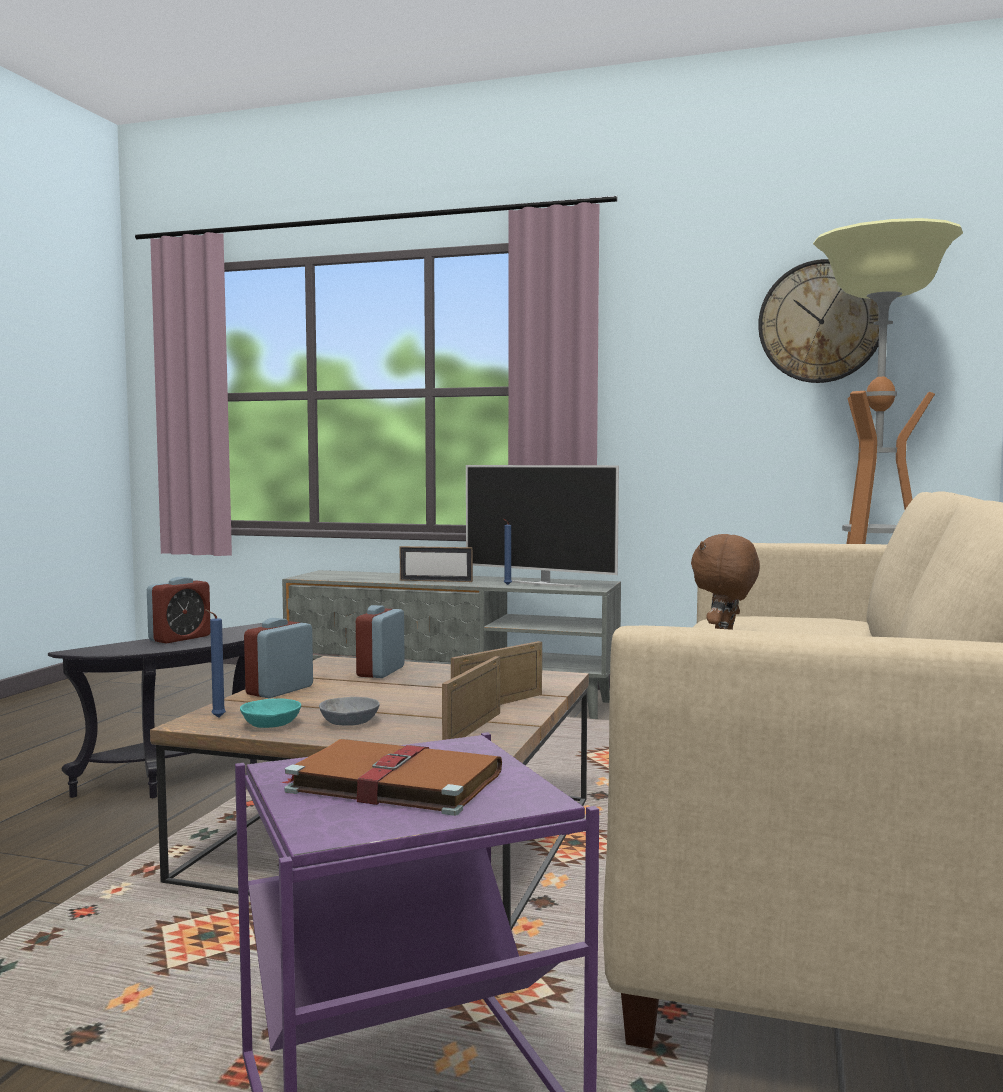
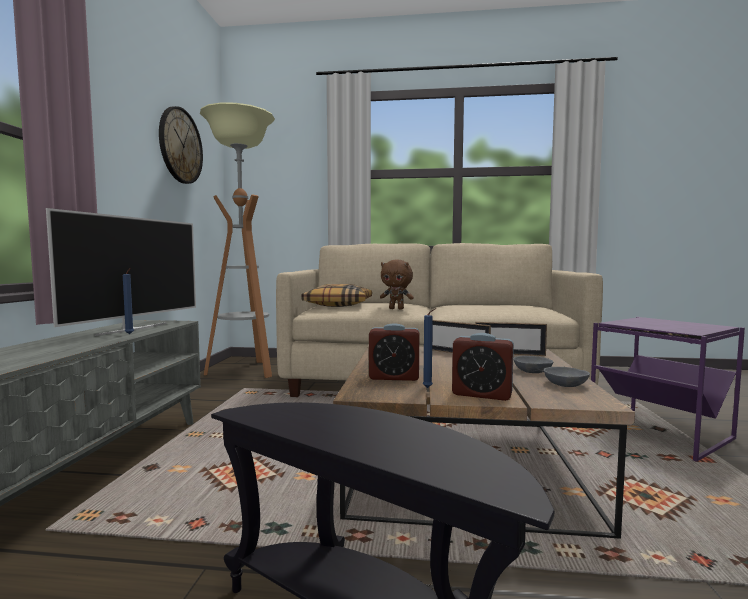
camera: 100 degrees left, 0 degrees up
alarm clock [147,577,210,644] -> none
blue candle [205,609,226,718] -> blue candle moved to [423,308,436,388]
turquoise bowl [240,699,301,728] -> grey bowl [544,367,590,387]
brown book [280,739,502,816] -> none
picture frame [400,546,473,582] -> none
none -> pillow [301,284,372,307]

